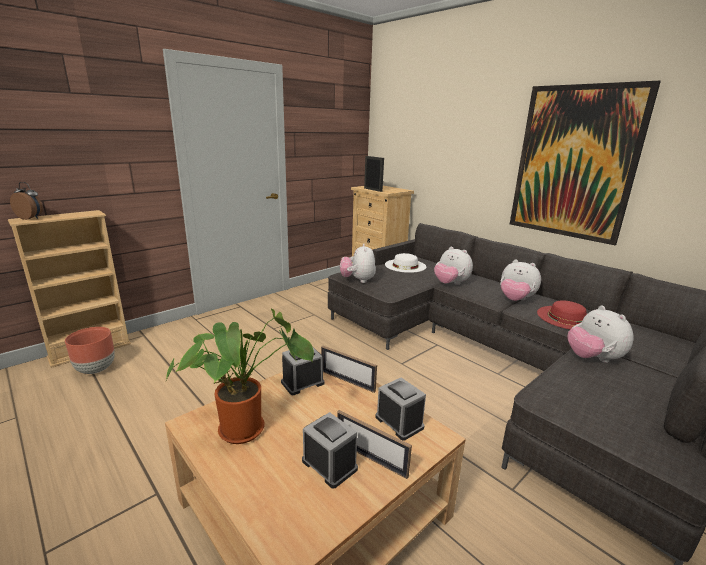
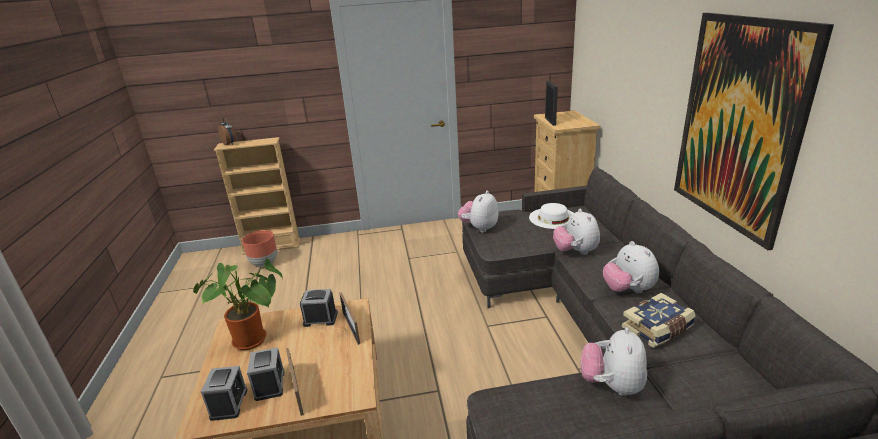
camera: 35 degrees right, 5 degrees up
alarm clock [375,377,426,441] -> alarm clock moved to [201,366,248,421]
red hat [537,301,587,329] -> book [622,293,696,348]

